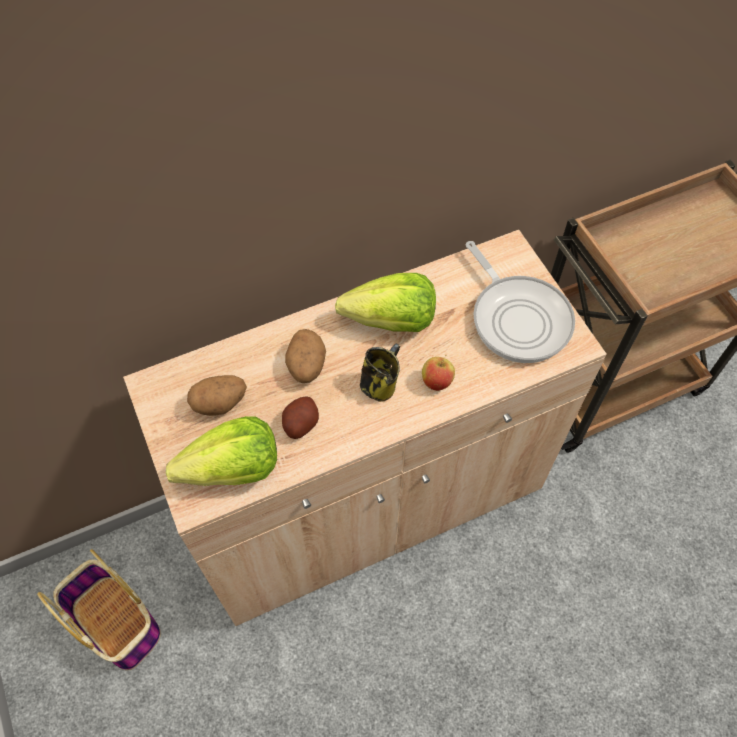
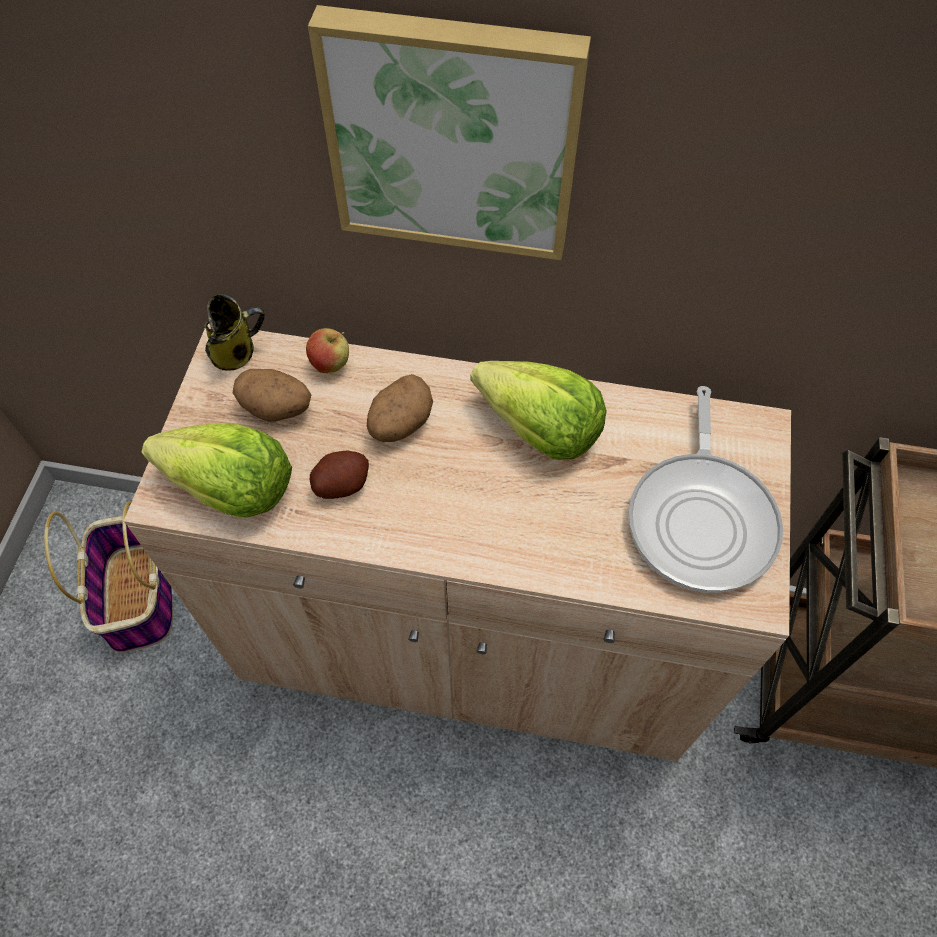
camera: 35 degrees right, 0 degrees up
mug [360,343,401,402] -> mug moved to [204,294,265,370]
apple [422,355,455,391] -> apple moved to [306,328,349,373]
none -> picture [308,5,591,260]

